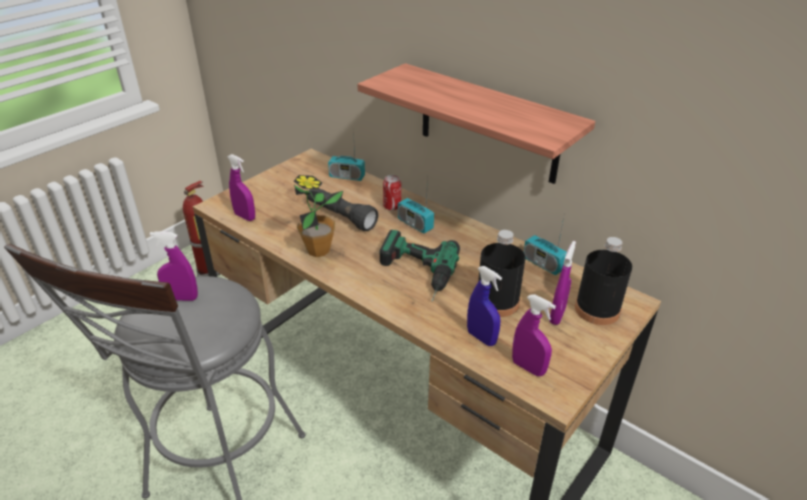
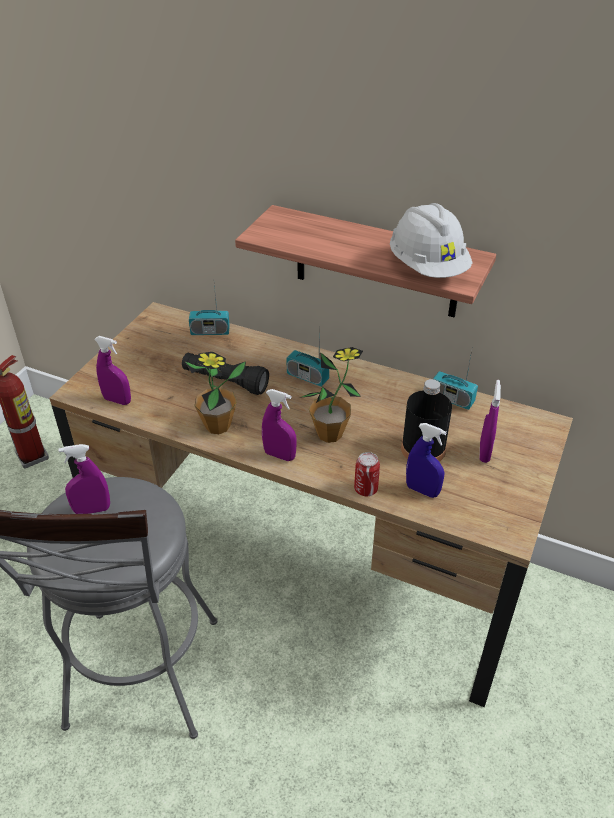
camera: 15 degrees left, 5 degrees up
power drill [380,230,460,302] -> potted plant [299,347,363,443]
can [383,175,401,211] -> can moved to [354,452,380,496]
purple spray bottle [512,295,556,376] -> purple spray bottle moved to [262,389,297,461]
black bottle [575,237,632,325] -> none
none -> white hard hat [390,203,473,278]

